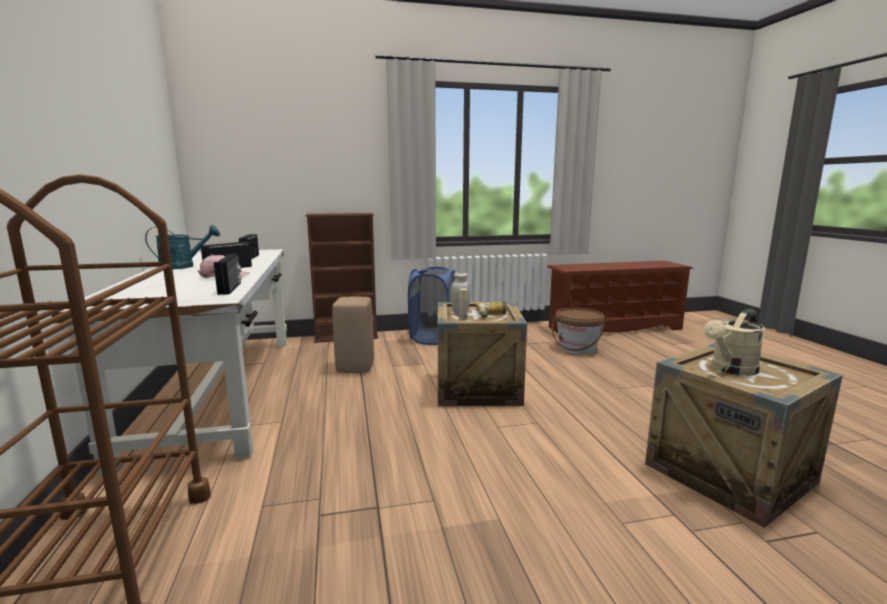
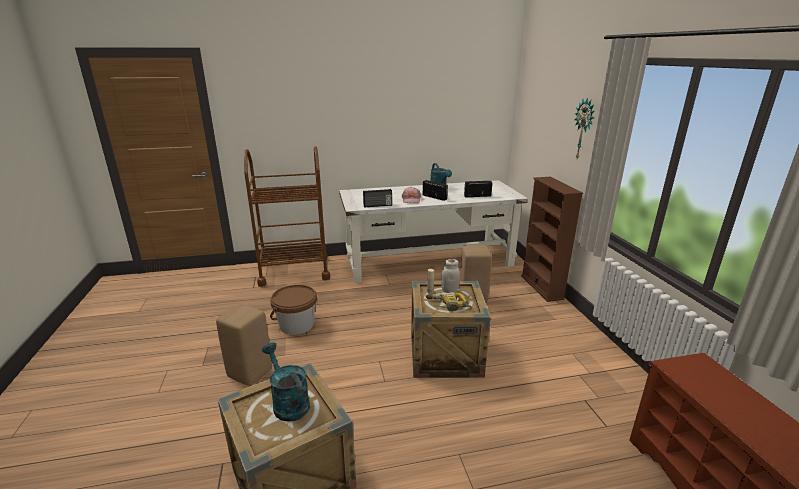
camera: 90 degrees right, 10 degrees up
blue laundry basket [408,267,455,345] -> none
brown bucket [552,308,605,355] -> brown bucket moved to [270,285,317,335]
beige watering can [704,309,765,376] -> turquoise watering can [262,342,310,422]
none -> beige stool [216,304,272,386]
none -> wall clock [574,98,595,159]

